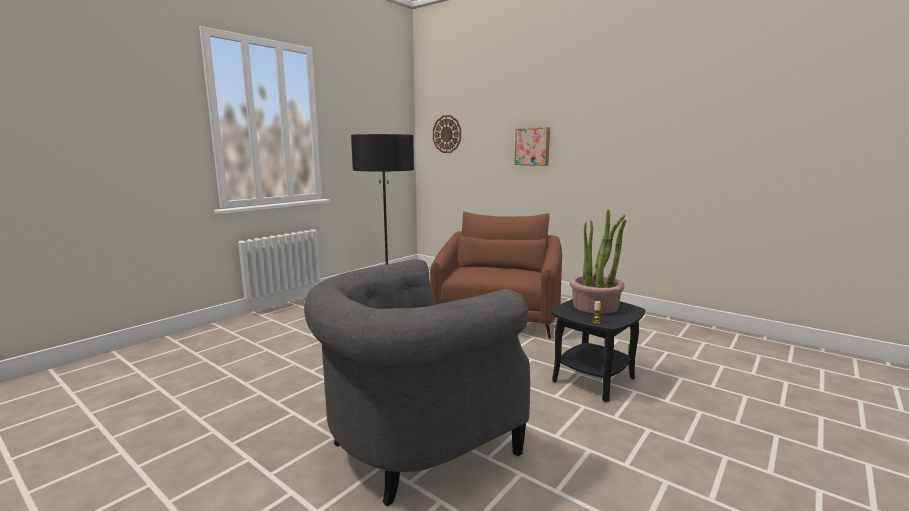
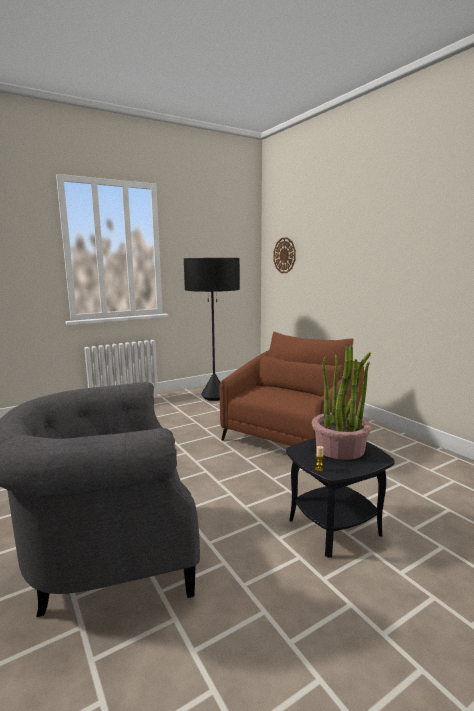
camera: 20 degrees right, 0 degrees up
picture [514,127,550,166] -> none

